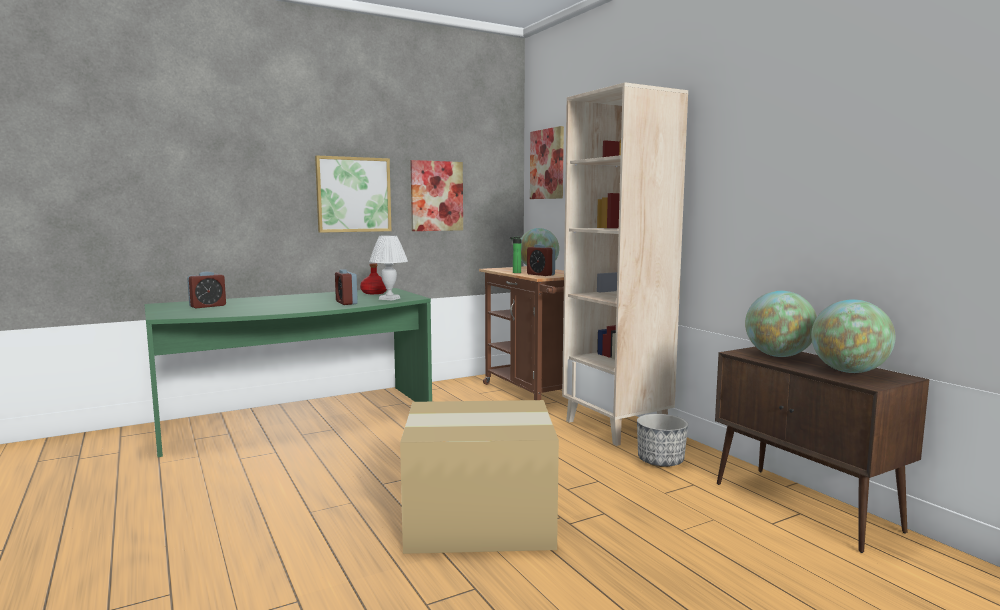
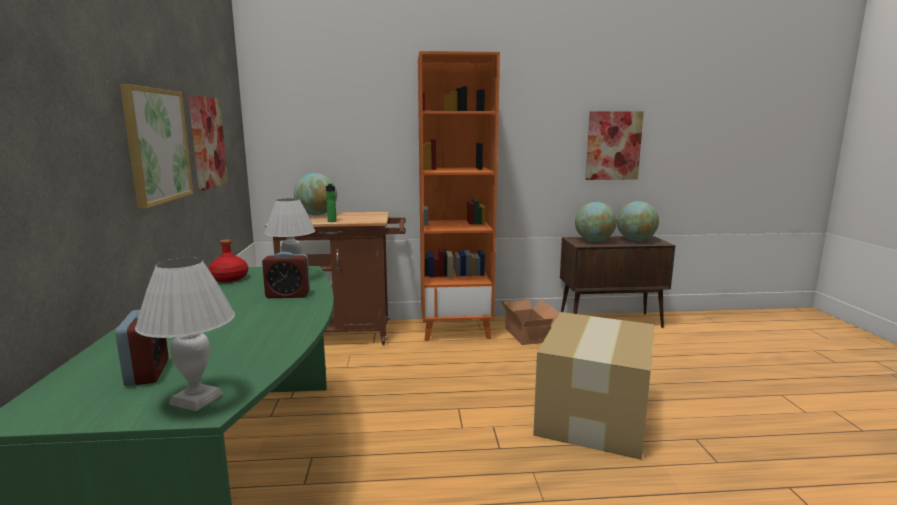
camera: 65 degrees left, 5 degrees up
alarm clock [527,244,555,276] -> none
picture [530,126,564,199] -> picture moved to [585,111,644,180]
beige bookcase [562,82,688,446] -> orange bookcase [418,51,500,341]
planter [637,414,688,467] -> cardboard box [501,300,560,345]
none -> white table lamp [135,258,235,411]

